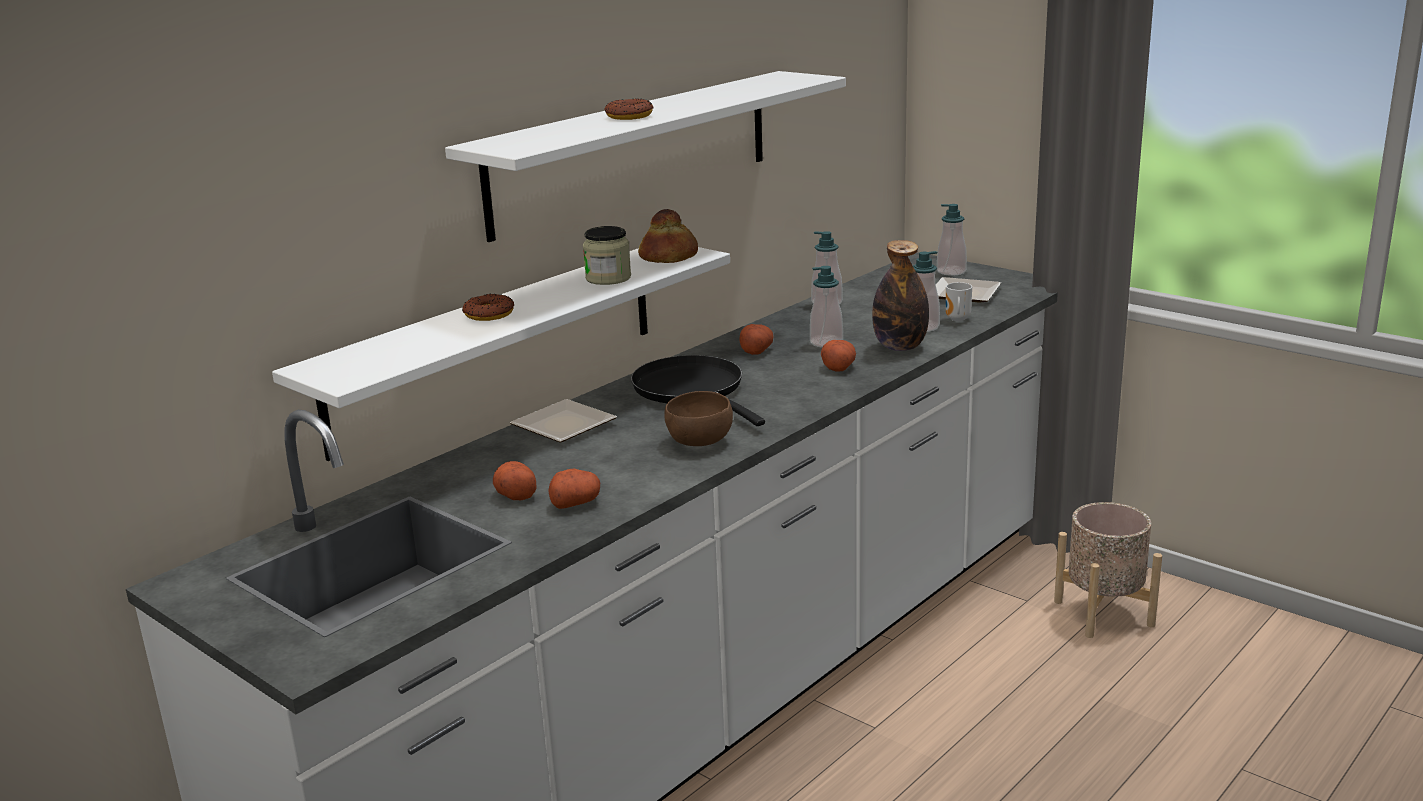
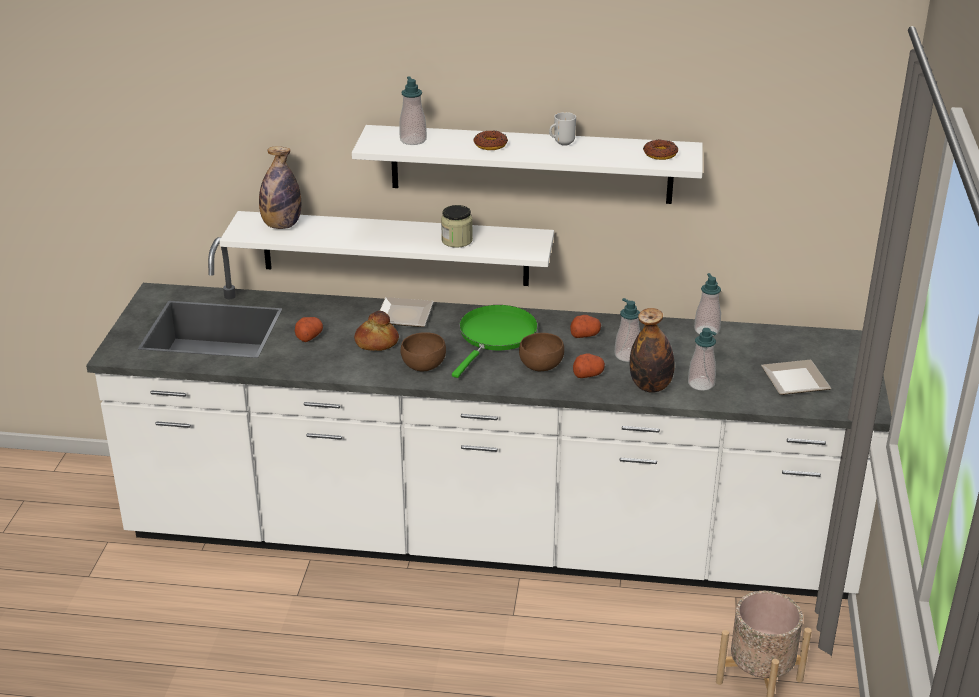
camera: 55 degrees right, 10 degrees up
donut [462,294,514,321] -> donut moved to [643,139,678,160]
potato [548,469,600,509] -> none
black frying pan [631,355,765,426] -> green frying pan [452,305,538,378]
bread [638,209,698,263] -> bread moved to [354,311,399,351]
soap dispenser [937,204,967,276] -> soap dispenser moved to [399,76,427,145]
mug [946,282,972,321] -> mug moved to [549,112,576,146]
none -> bottle [259,146,301,229]
none -> brown bowl [519,333,564,371]

